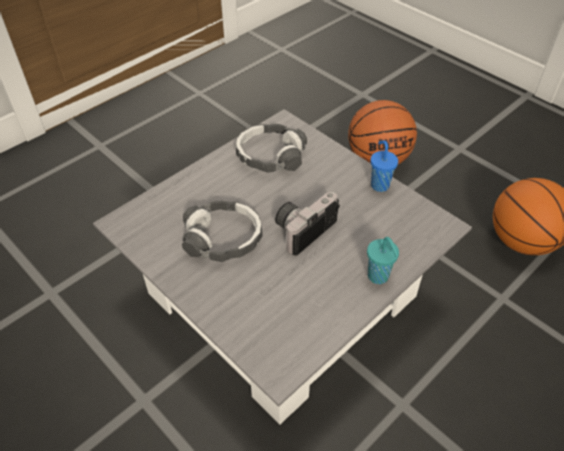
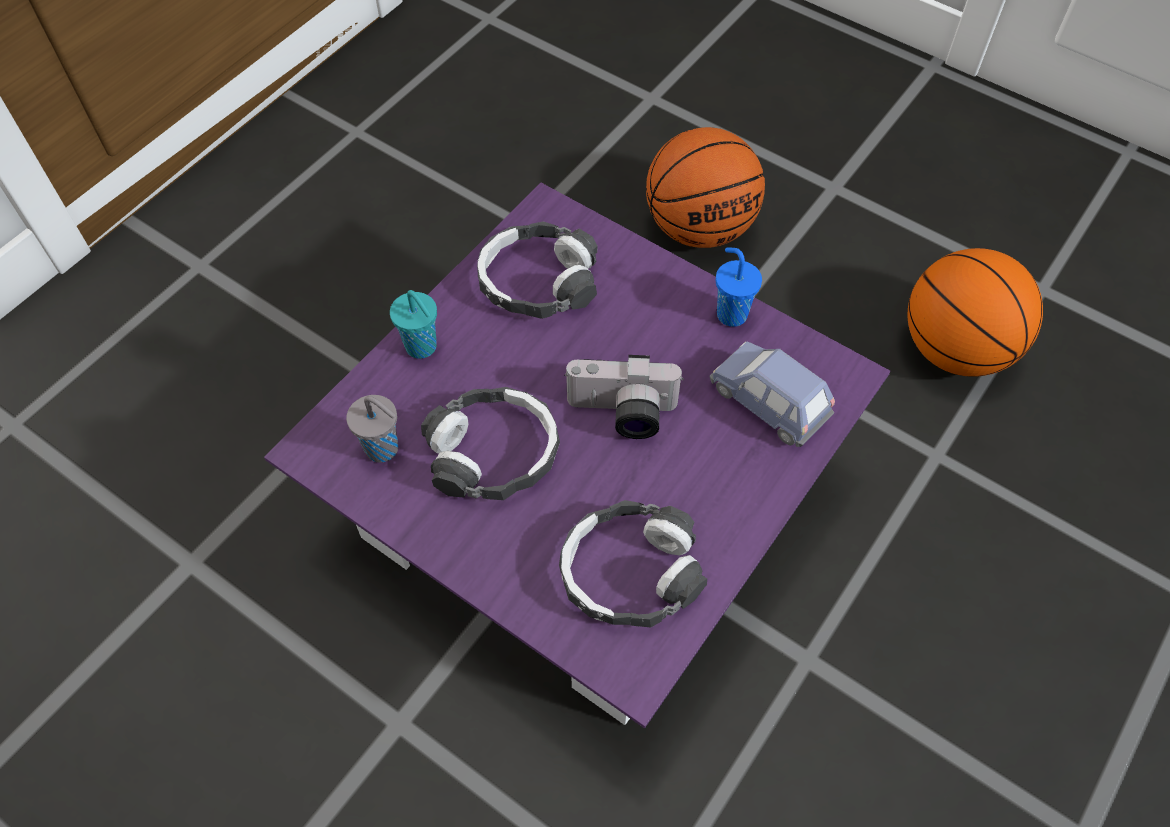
camera: 10 degrees left, 10 degrees up
grey coffee table [93,109,472,425] -> purple coffee table [264,183,891,728]
camera [275,192,340,255] -> camera turned 120 degrees counterclockwise [564,355,684,439]
turquoise cup [367,237,399,284] -> turquoise cup moved to [390,290,437,359]
none -> grey cup [346,395,398,463]
none -> headphones [559,500,707,628]
none -> blue toy car [709,342,835,447]

